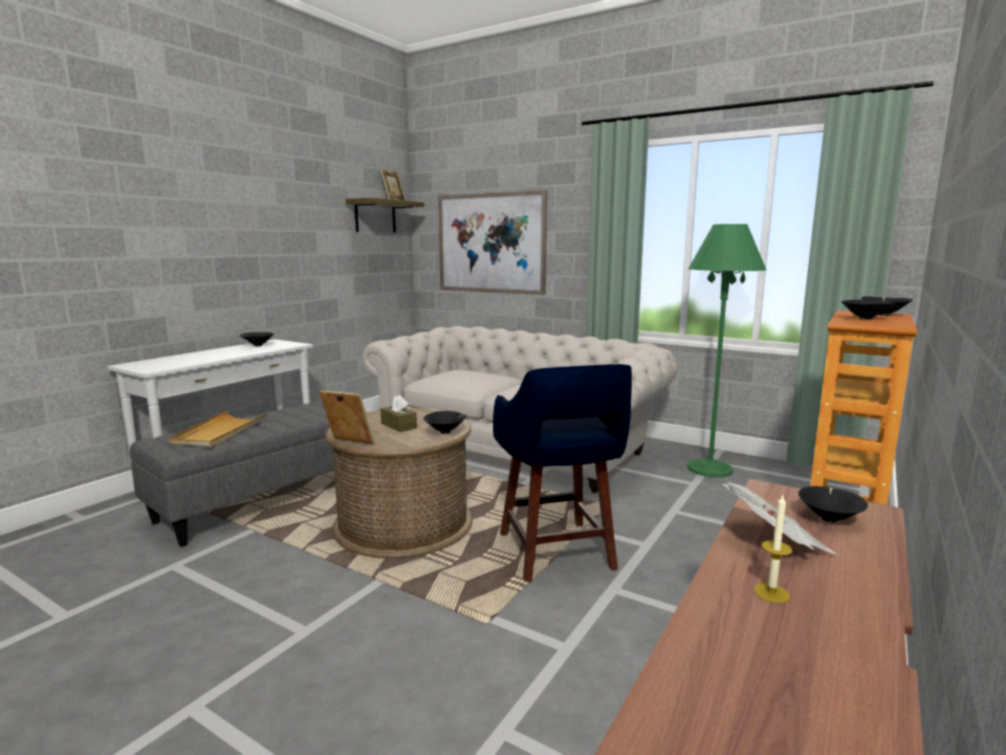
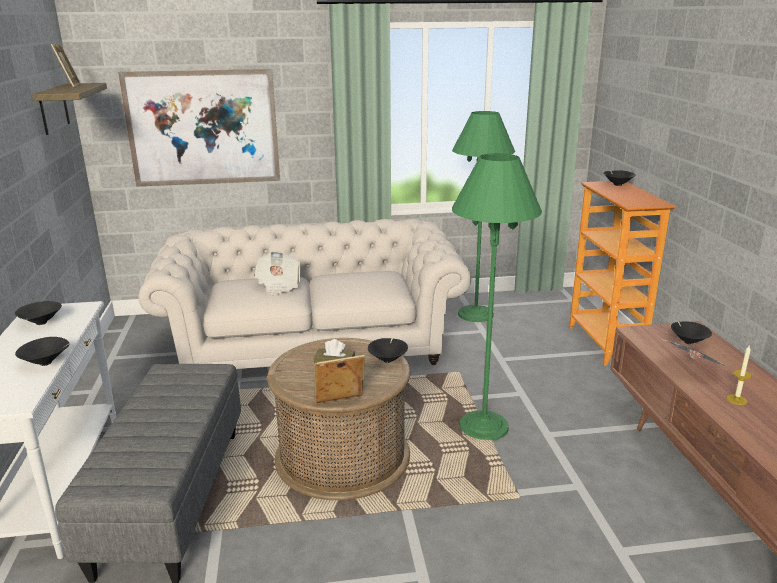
camera: 40 degrees left, 10 degrees up
beige tray [169,411,268,448] -> none
blue stool [493,364,632,582] -> green floor lamp [452,153,542,441]
black bowl [841,299,896,320] -> black bowl moved to [15,337,70,366]
none -> newspaper [254,251,301,295]

